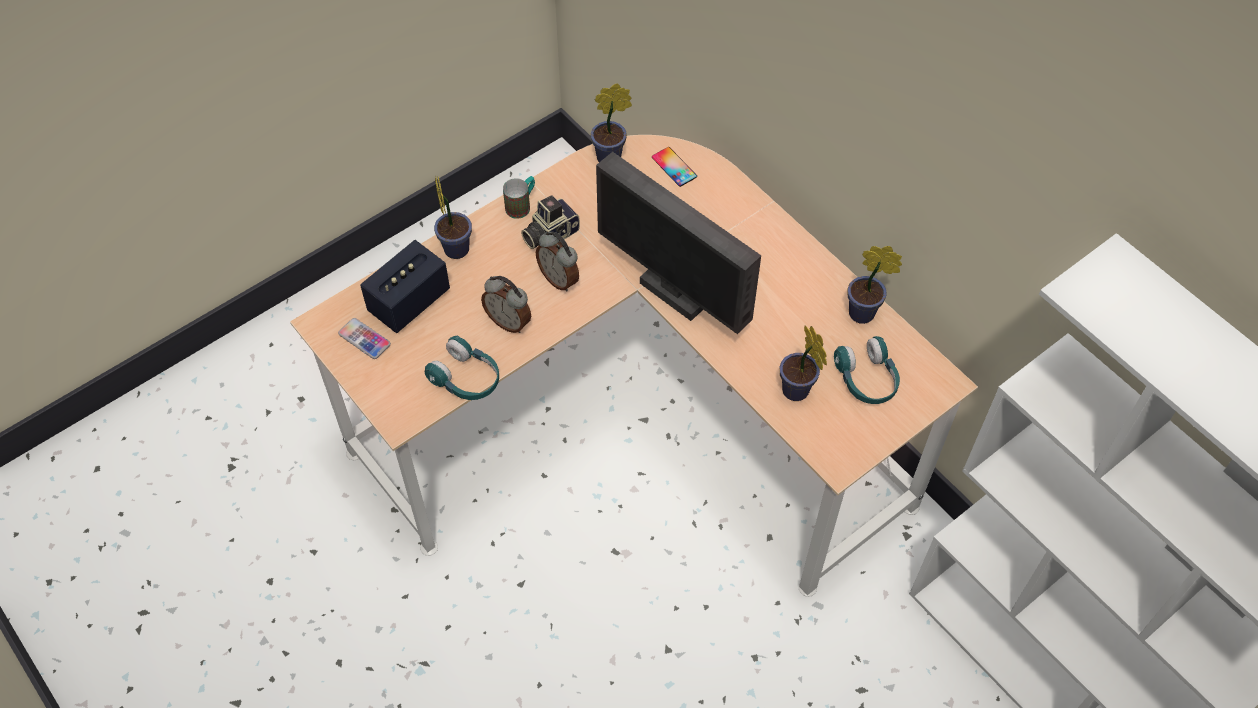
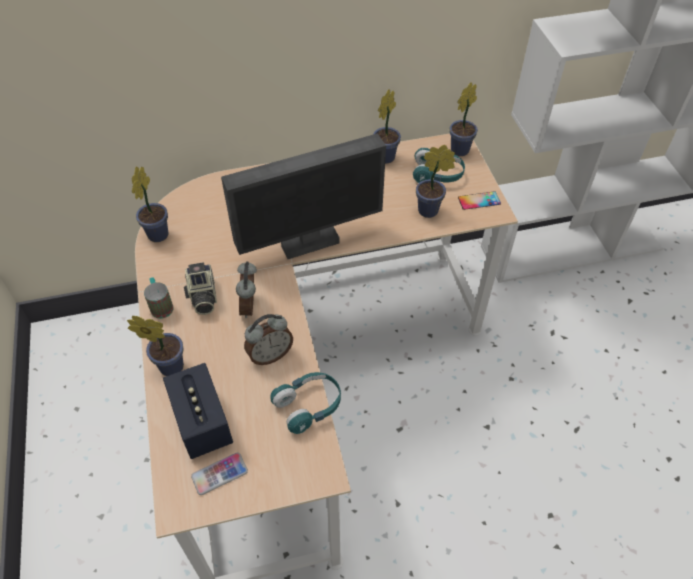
camera: 65 degrees left, 5 degrees down
alarm clock [536,231,579,292] -> alarm clock turned 105 degrees clockwise [236,261,257,318]
phone [652,147,697,187] -> phone moved to [458,191,501,210]
none -> potted plant [450,82,478,156]

